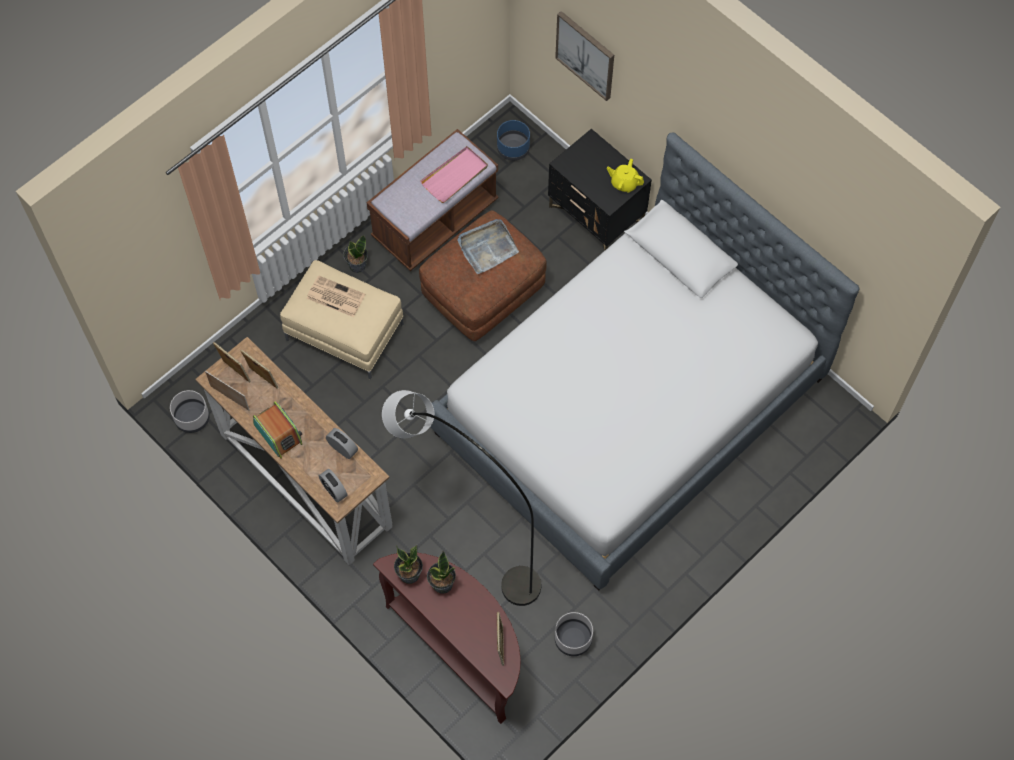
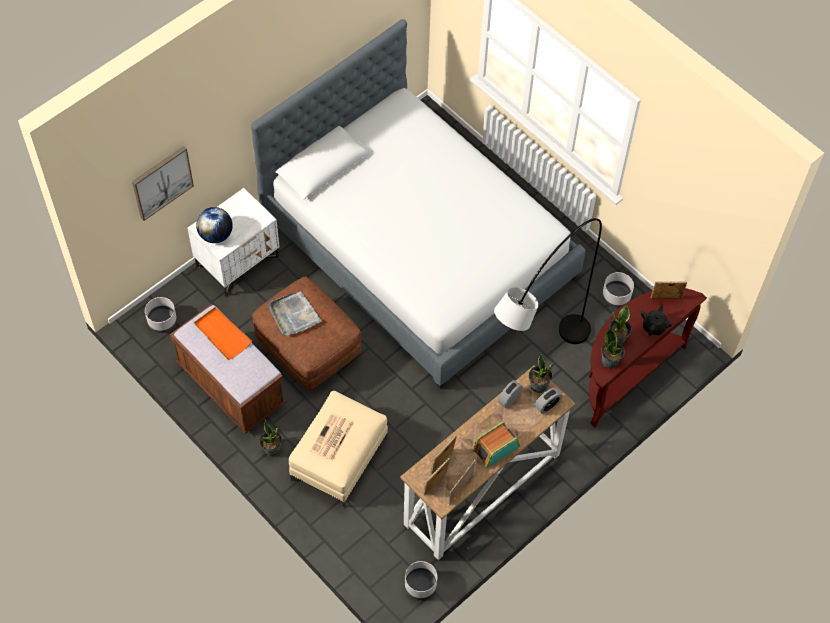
camera: 90 degrees left, 5 degrees down
pink tray [420,146,488,203] -> orange tray [194,307,252,360]
blue planter [497,120,530,161] -> grey planter [145,297,177,333]
black nightstand [548,129,652,251] -> white nightstand [187,188,279,297]
yellow teapot [607,159,644,192] -> none
none -> globe [196,207,233,243]
none -> potted plant [529,352,555,393]
none -> black teapot [641,304,673,336]

